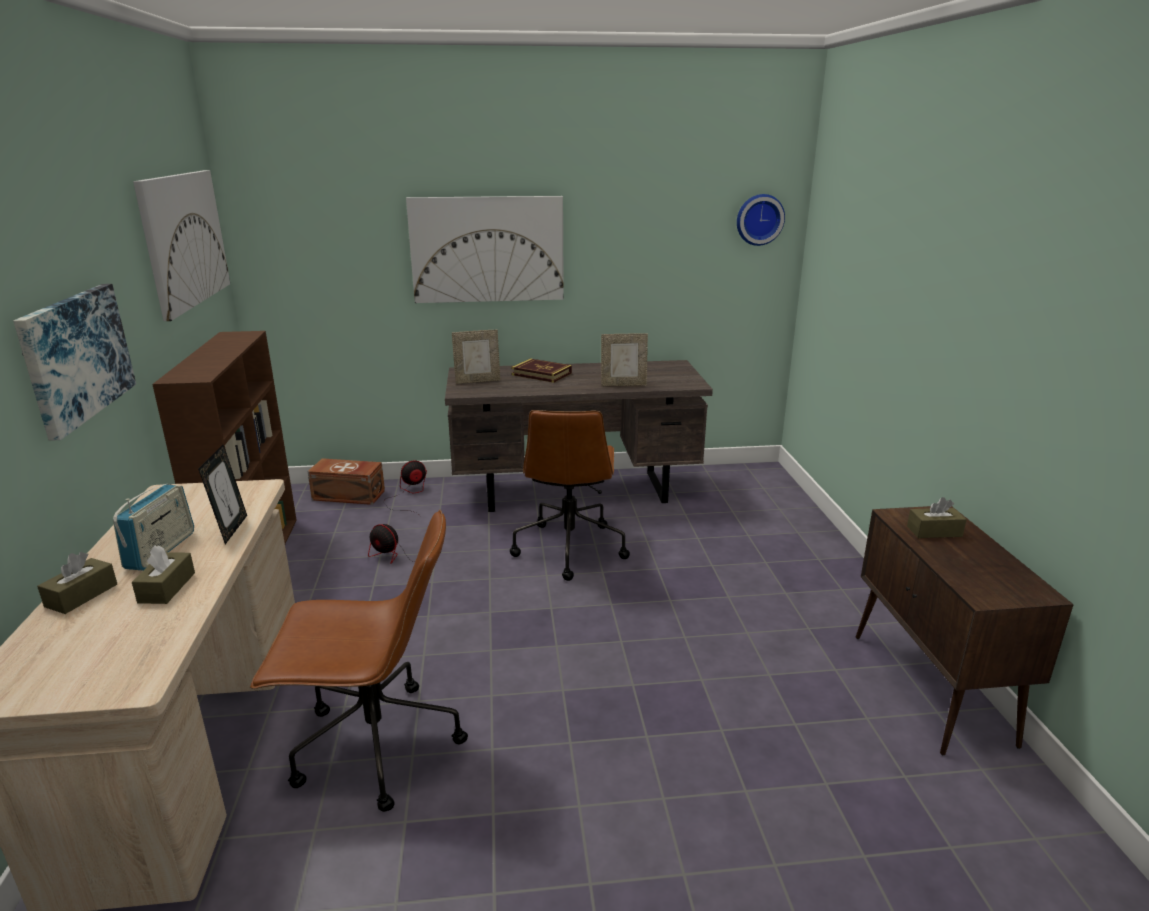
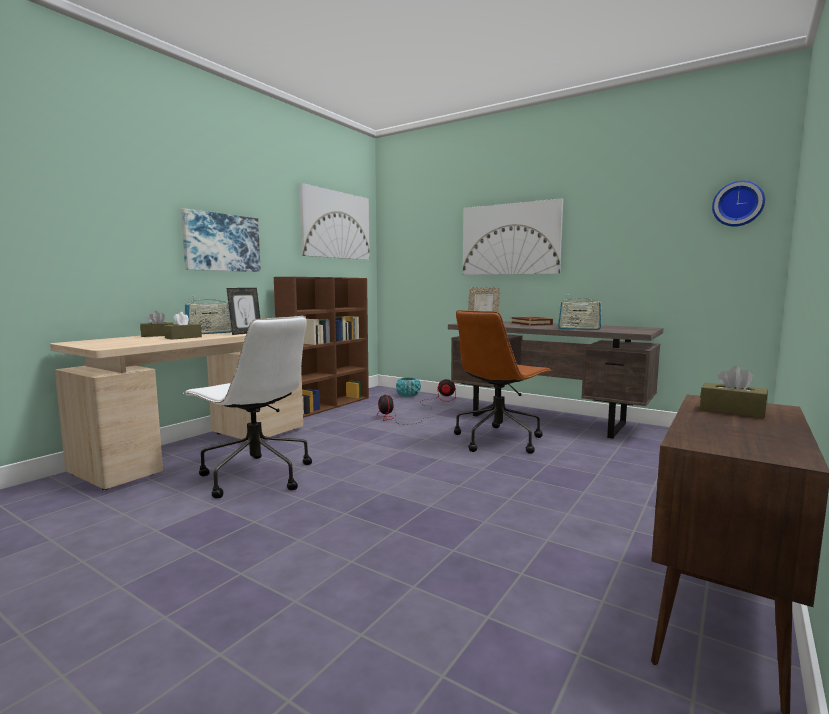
camera: 40 degrees right, 15 degrees down
brown office chair [250,510,468,812] -> white office chair [183,316,312,499]
brown storage box [307,458,385,505] -> turquoise planter [396,377,421,397]
picture frame [601,333,648,386] -> radio [558,298,602,330]

